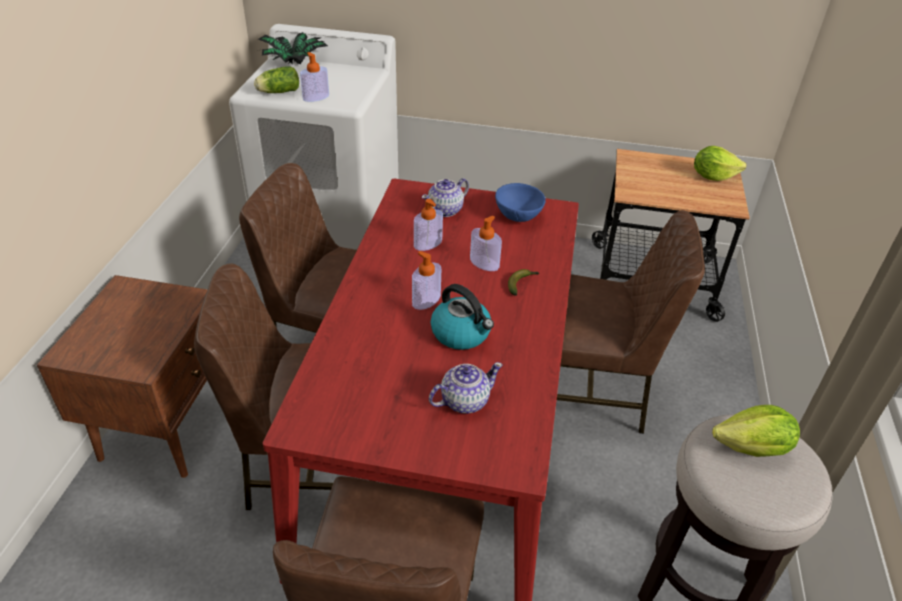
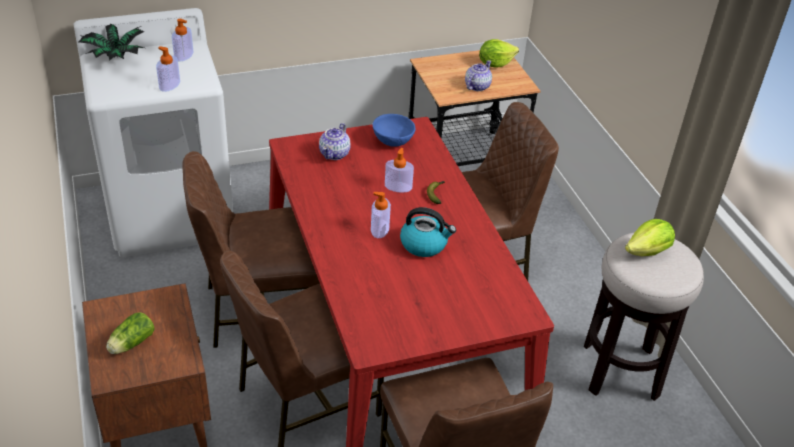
camera: 30 degrees left, 0 degrees up
lettuce [254,66,299,93] -> lettuce moved to [106,312,154,354]
soap dispenser [414,199,443,251] -> soap dispenser moved to [172,19,193,62]
teapot [429,362,503,414] -> teapot moved to [465,60,492,91]

